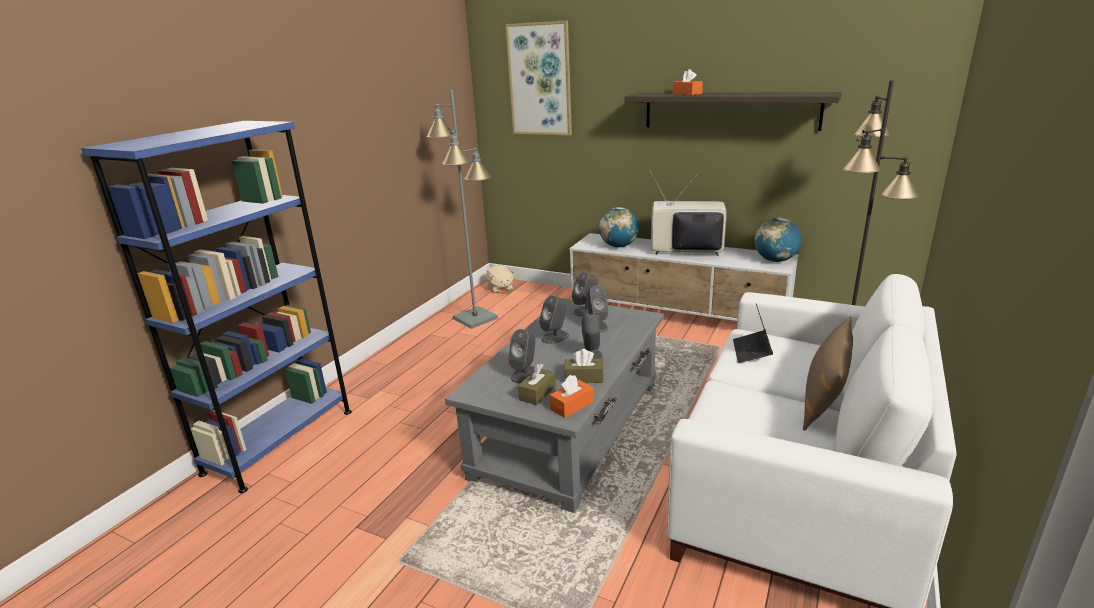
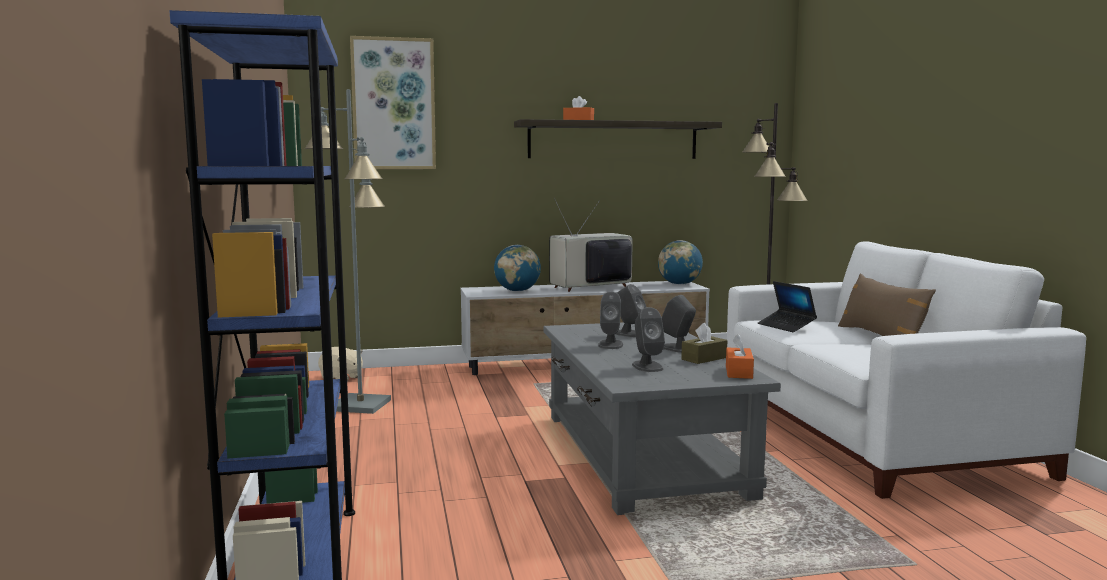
camera: 40 degrees left, 15 degrees down
brown tissue box [518,363,556,405] -> none
grey speaker [572,272,599,317] -> none

